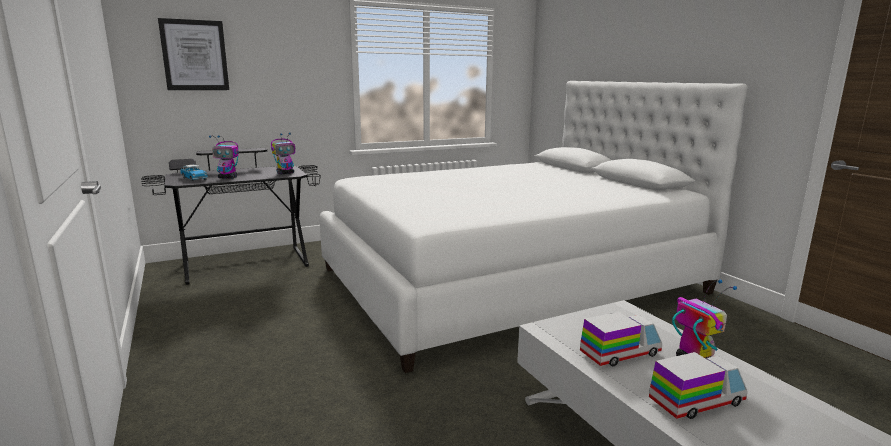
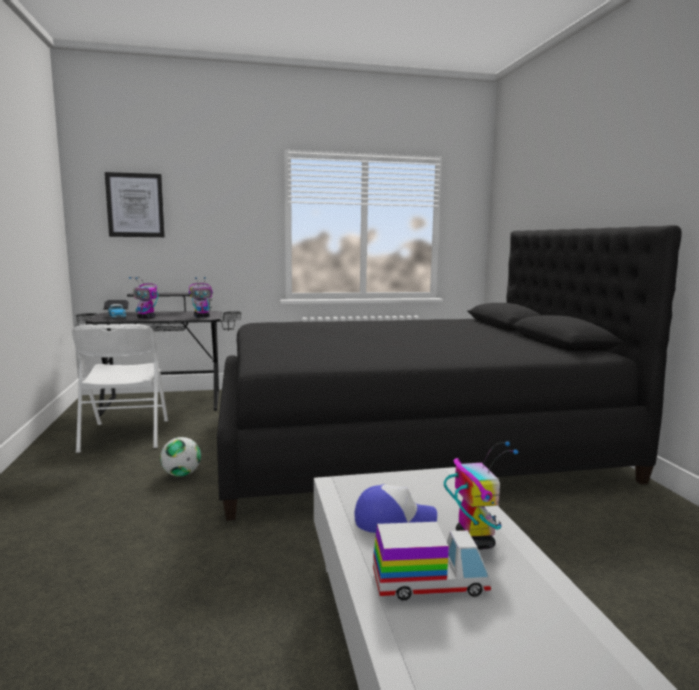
camera: 15 degrees right, 5 degrees down
white bed [320,81,748,373] -> black bed [217,225,682,521]
toy truck [580,312,662,367] -> cap [354,484,437,533]
none -> white chair [72,324,168,453]
none -> football [160,437,201,477]

